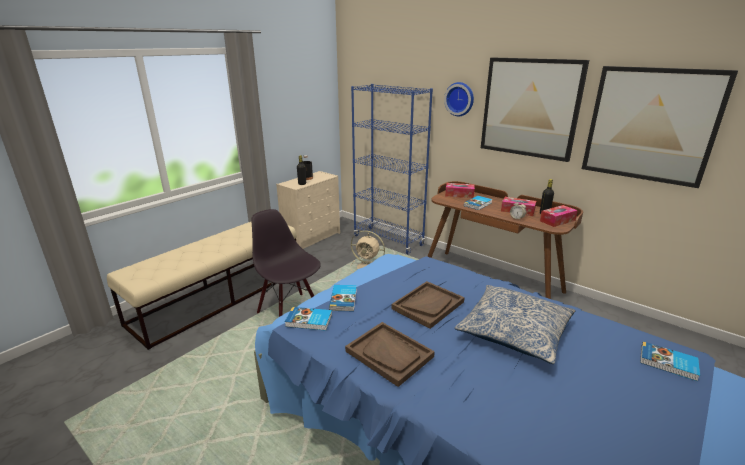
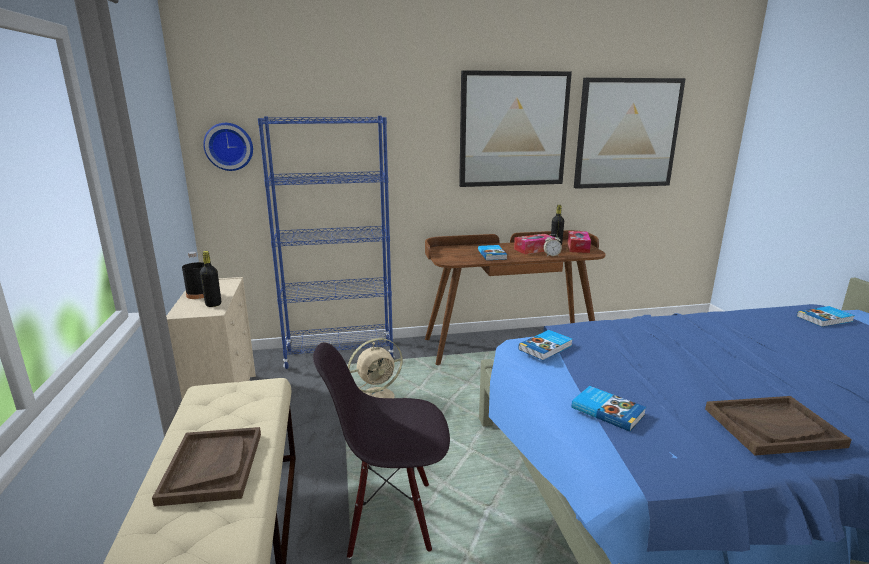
camera: 50 degrees left, 5 degrees down
book [285,307,332,331] -> book moved to [518,330,572,360]
brown tray [391,281,465,329] -> brown tray moved to [152,427,261,507]
wall clock [444,82,474,116] -> wall clock moved to [203,123,253,171]
tissue box [445,183,475,198] -> none
pillow [455,285,576,364] -> none

